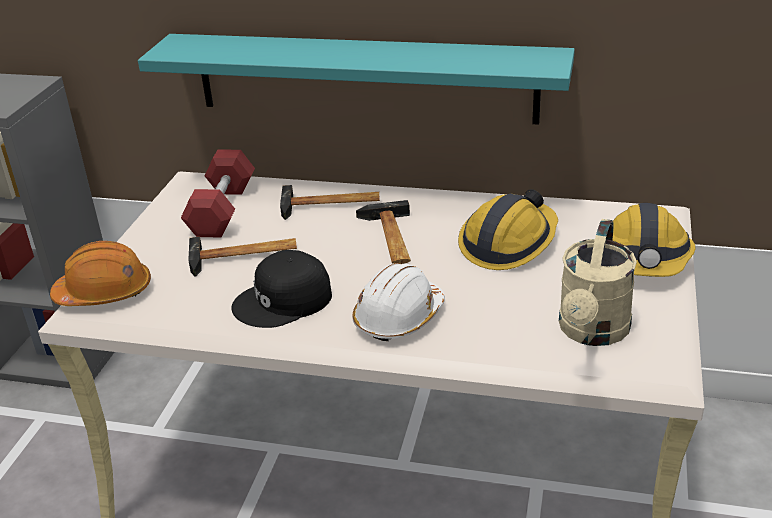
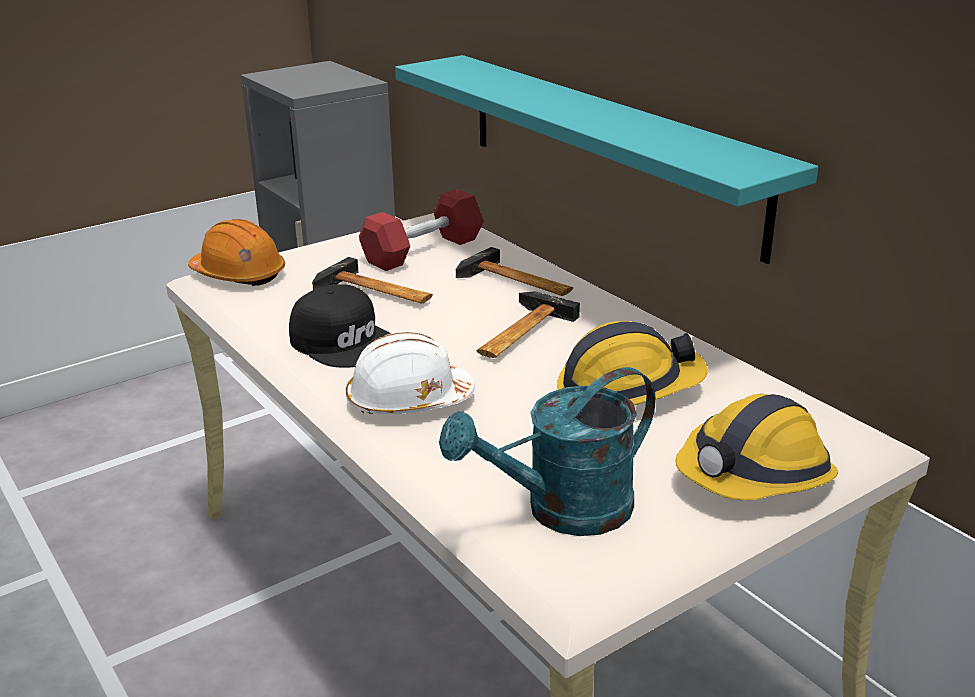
camera: 40 degrees right, 5 degrees down
black cap [232,250,332,328] -> black cap turned 150 degrees counterclockwise [289,284,391,368]
beige watering can [559,219,637,346] -> turquoise watering can [439,367,655,536]

